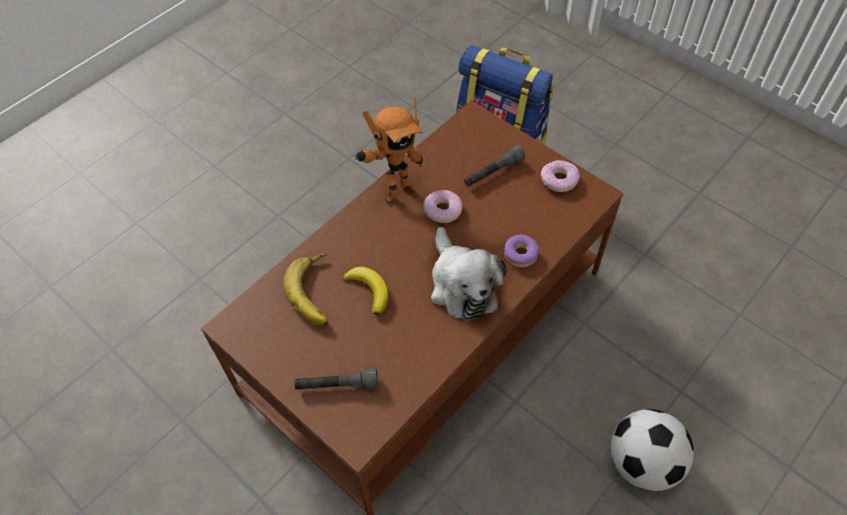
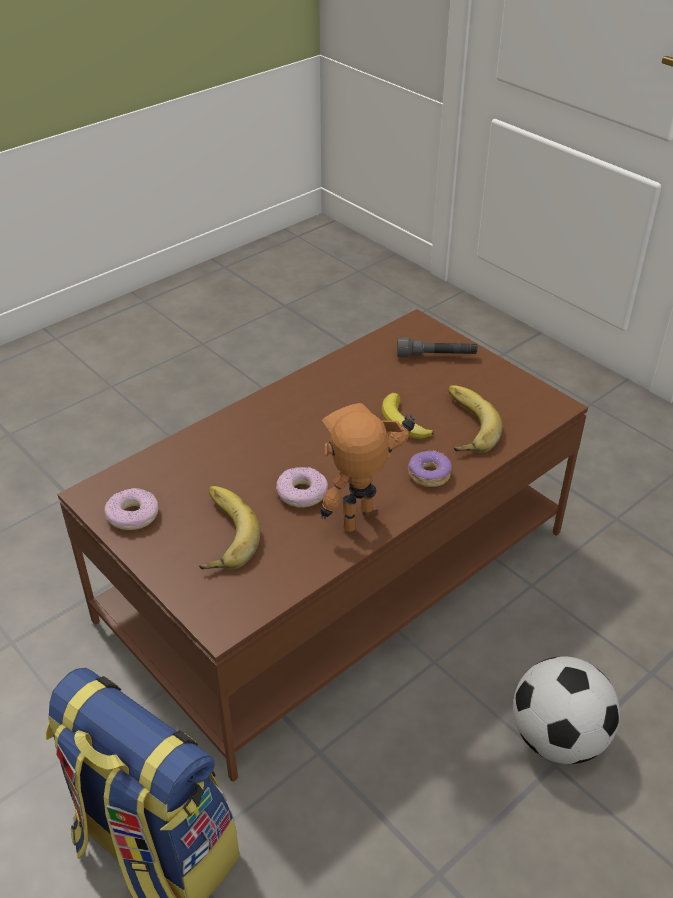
camera: 175 degrees left, 15 degrees down
plush toy [431,227,507,322] -> none
grey flashlight [464,145,525,186] -> banana [199,486,260,569]
donut [504,235,539,268] -> donut moved to [408,450,452,487]
football [611,409,694,491] -> football moved to [513,656,620,764]

